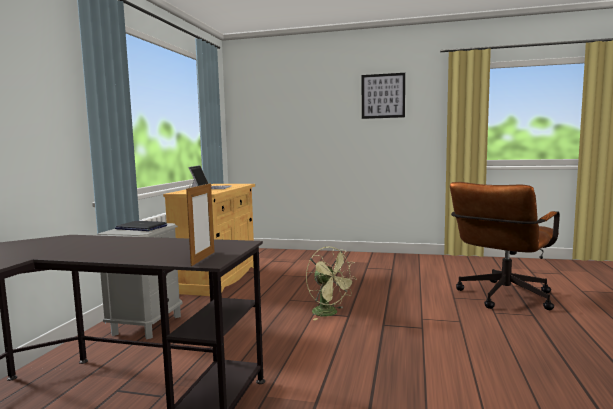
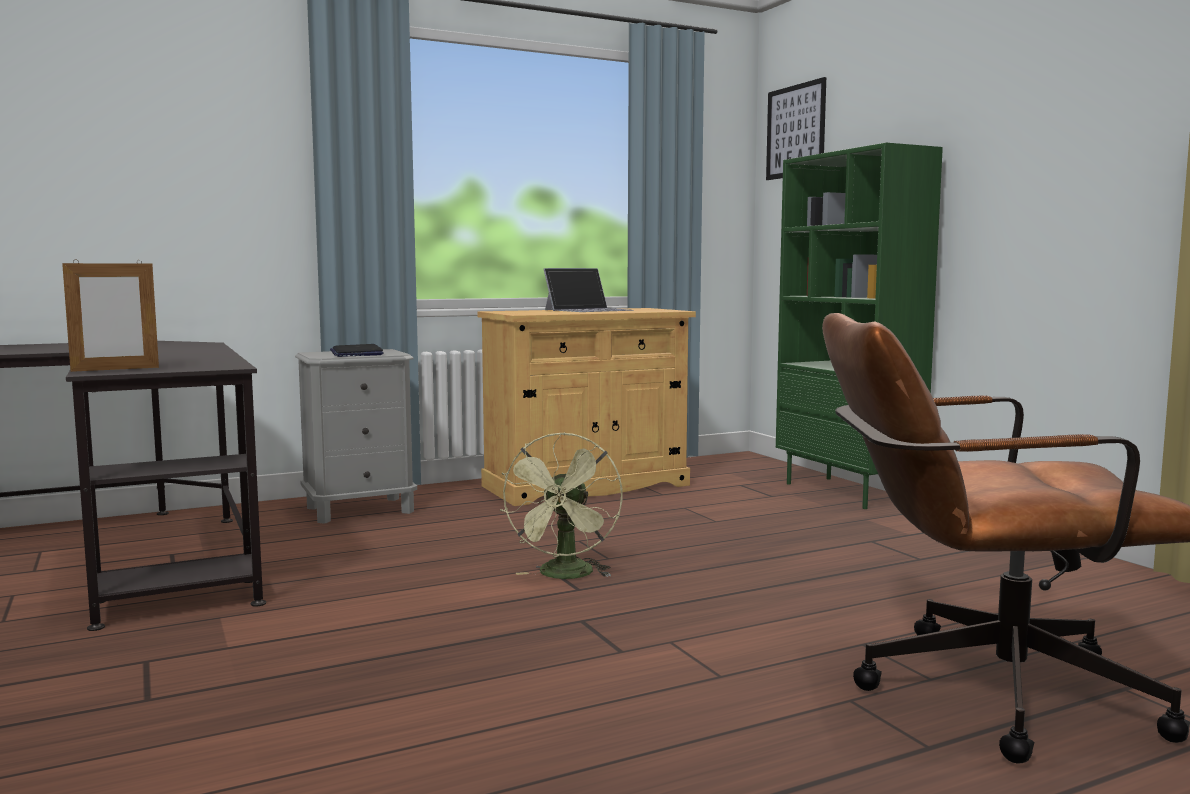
camera: 50 degrees right, 0 degrees up
picture [362,73,405,119] -> picture moved to [766,77,826,180]
none -> green bookcase [776,143,943,509]

